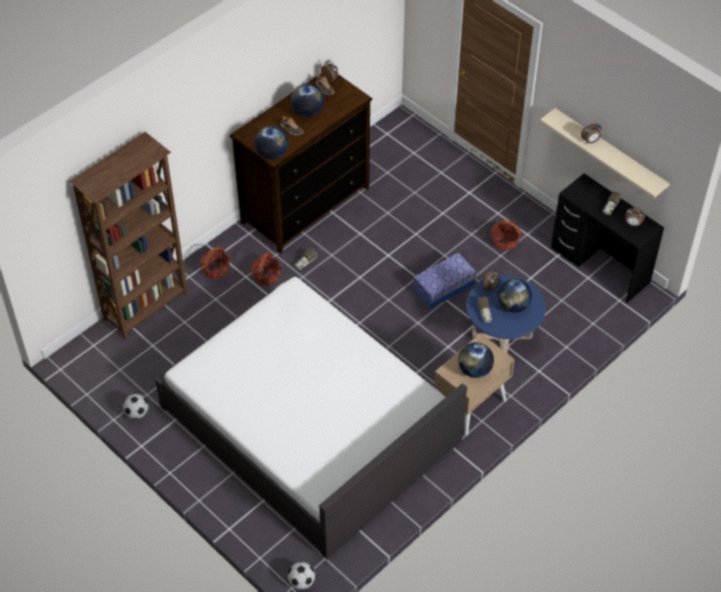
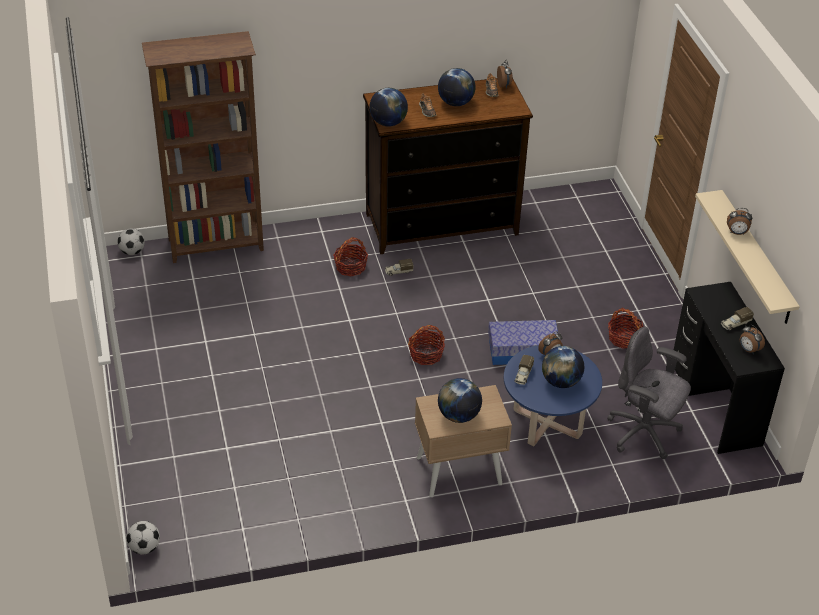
camera: 30 degrees right, 10 degrees down
football [123,394,149,419] -> football moved to [117,229,145,255]
white bed [155,275,468,559] -> none
basket [200,246,230,279] -> basket moved to [408,325,445,365]
none -> grey office chair [607,327,691,459]

